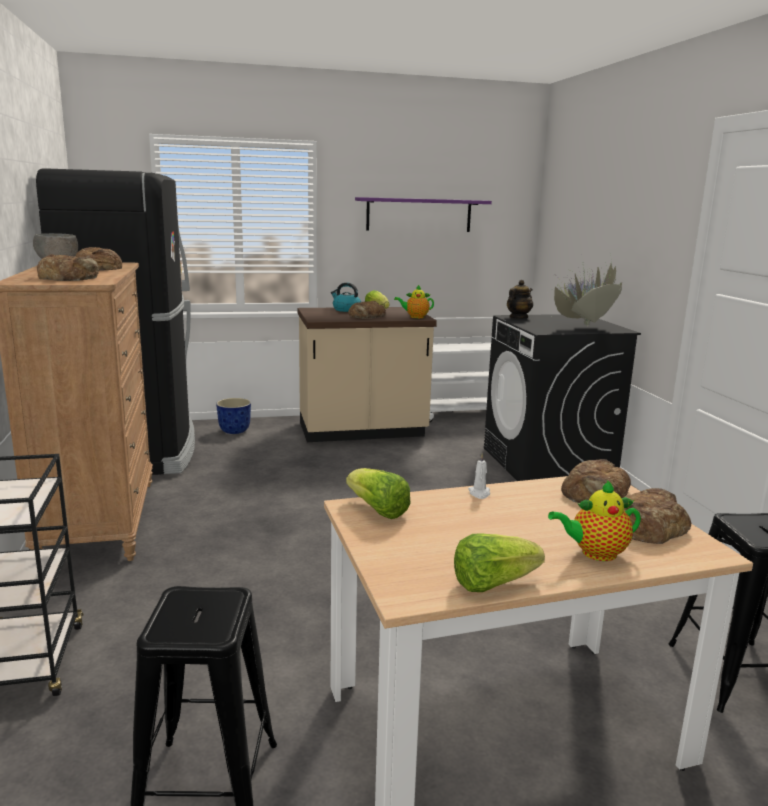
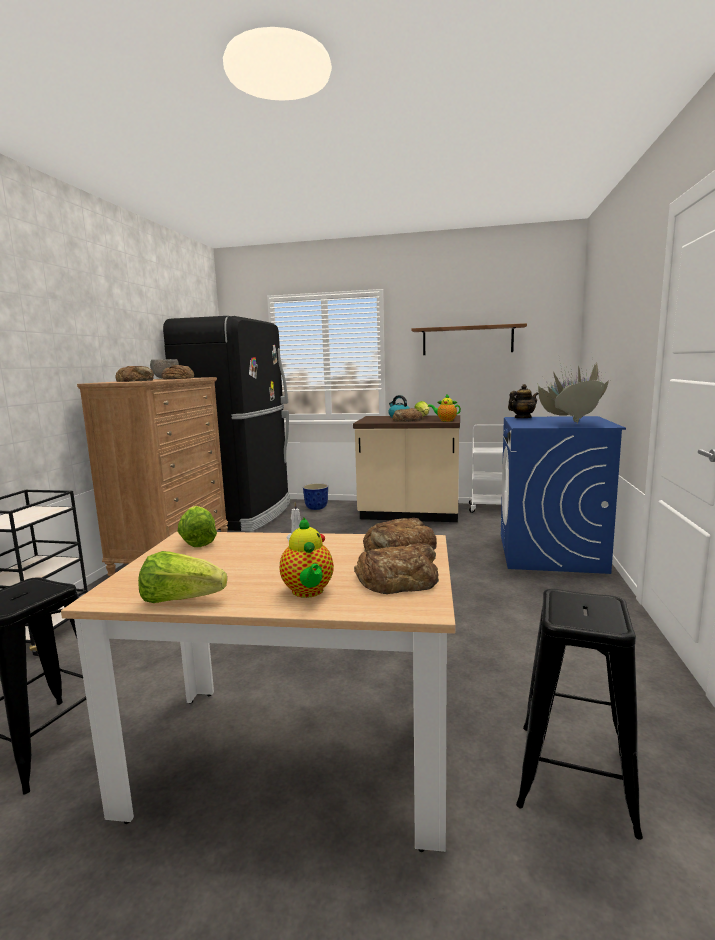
camera: 25 degrees right, 5 degrees down
purple shelf [355,197,492,232] -> brown shelf [412,323,527,355]
black washing machine [484,314,641,481] -> blue washing machine [501,416,626,574]
teapot [548,480,641,561] -> teapot turned 120 degrees counterclockwise [280,518,334,598]

